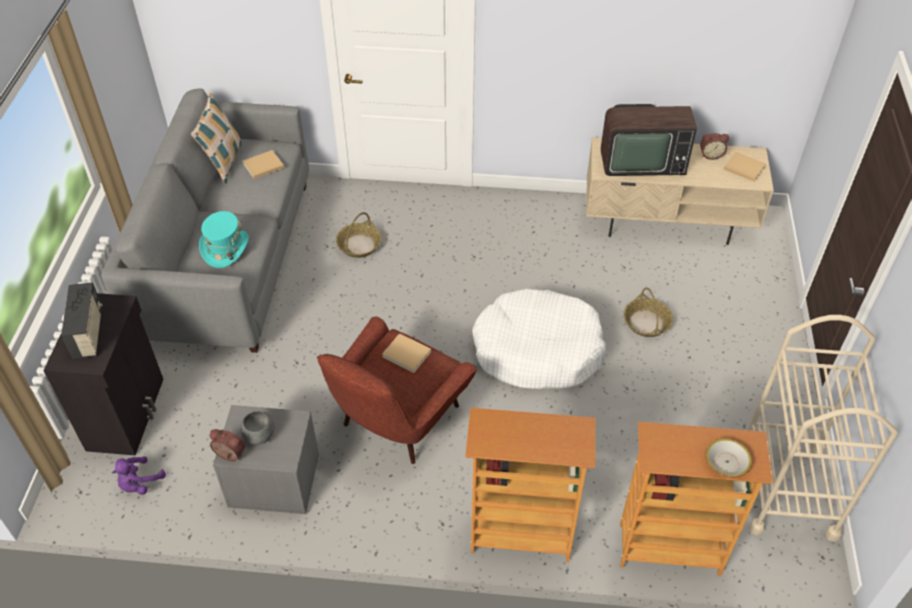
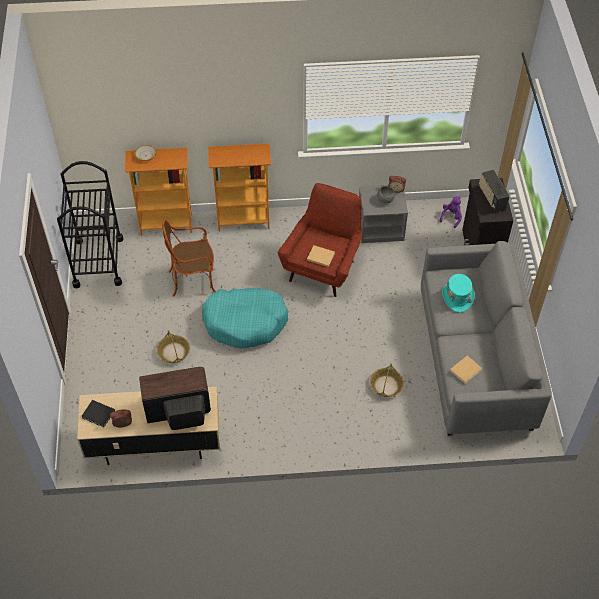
camera: 170 degrees right, 5 degrees up
pillow [191,93,242,184] -> none
white dog bed [472,288,606,389] -> turquoise dog bed [202,288,288,348]
beige book [724,152,766,182] -> black book [81,400,115,427]
beige cart [748,315,898,542] -> black cart [57,161,123,288]
none -> armchair [162,219,216,297]

